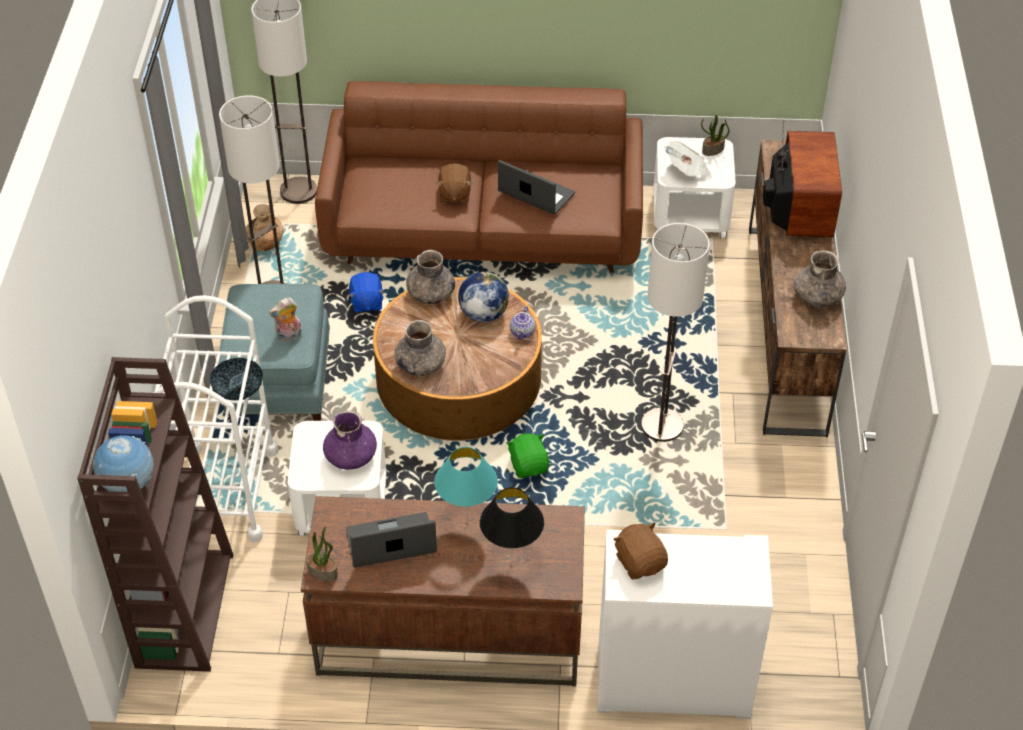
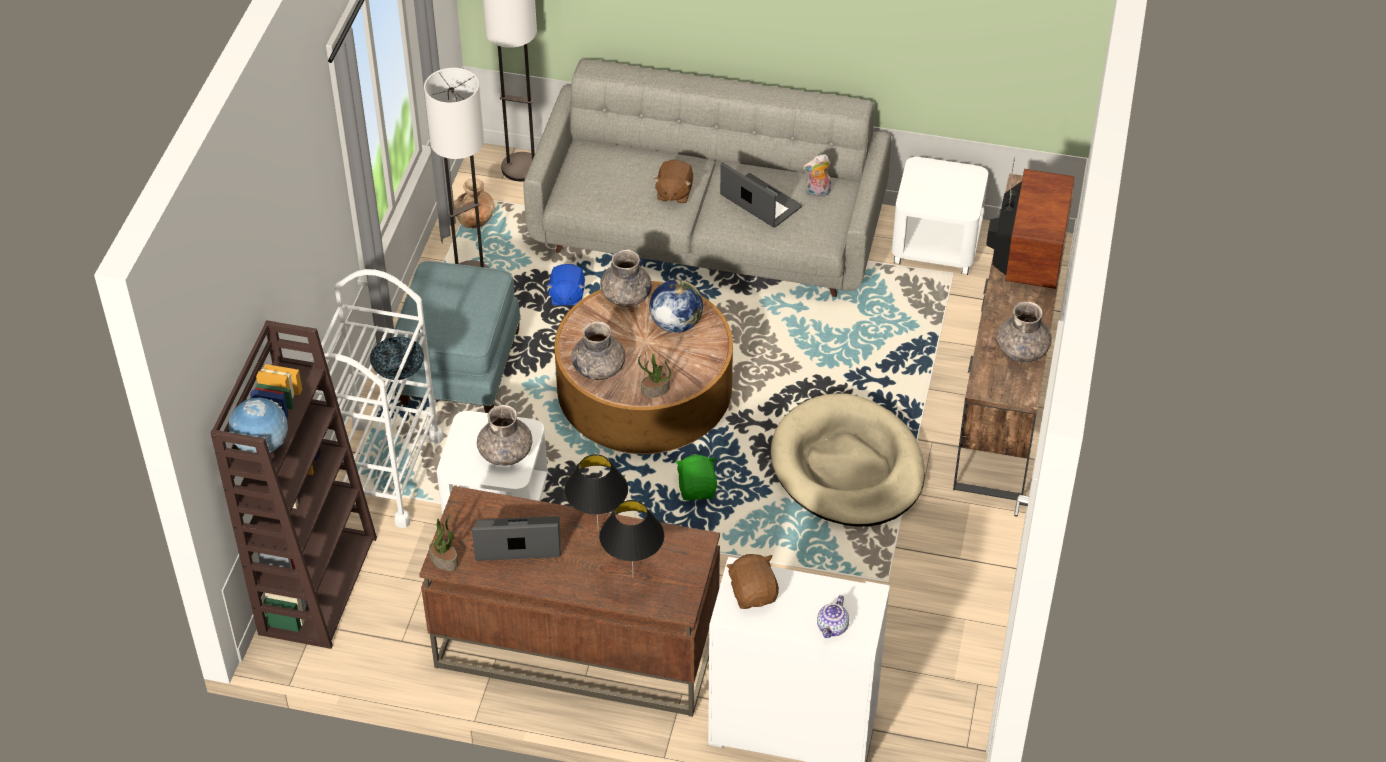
camera: 10 degrees right, 0 degrees up
plush toy [268,297,302,342] -> plush toy moved to [803,154,831,198]
brown sofa [315,81,643,273] -> grey sofa [524,59,891,297]
purple vase [323,411,377,470] -> grey vase [477,405,532,466]
turquoise table lamp [434,447,498,522] -> black table lamp [564,454,628,532]
teapot [510,306,535,340] -> teapot moved to [817,595,849,638]
floor lamp [641,223,710,442] -> beige dog bed [771,393,925,526]
newspaper [664,141,712,178] -> none
potted plant [701,115,729,156] -> potted plant moved to [638,354,671,398]

